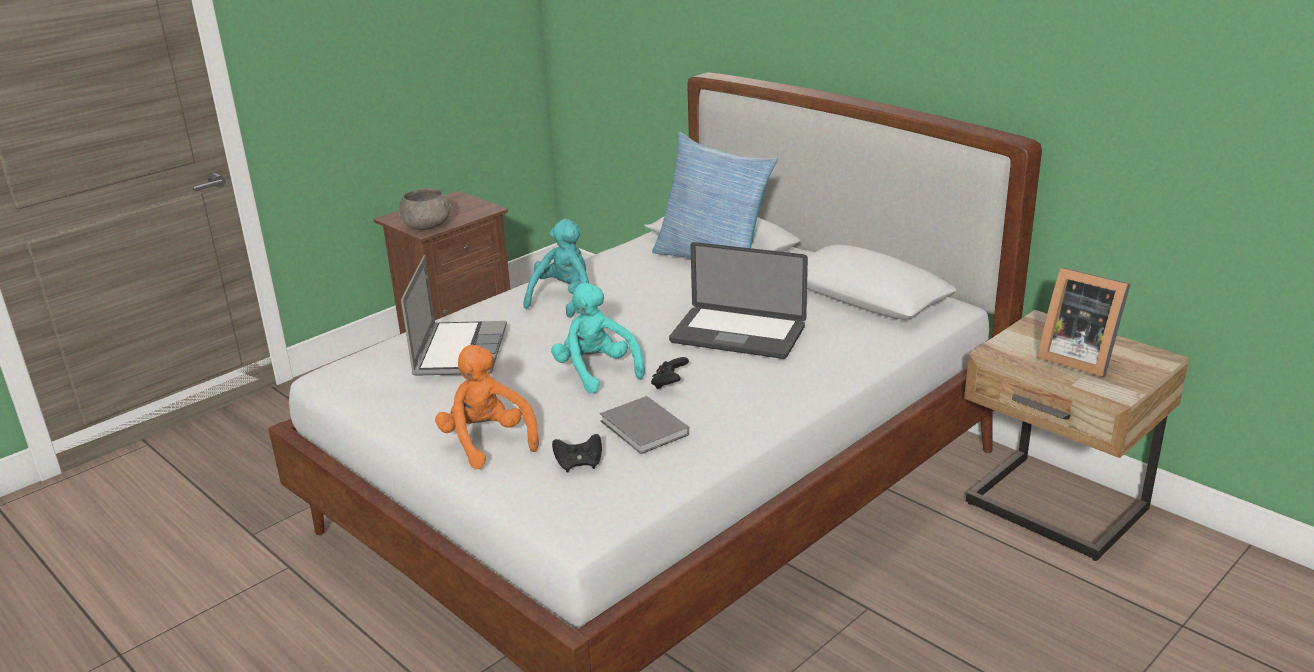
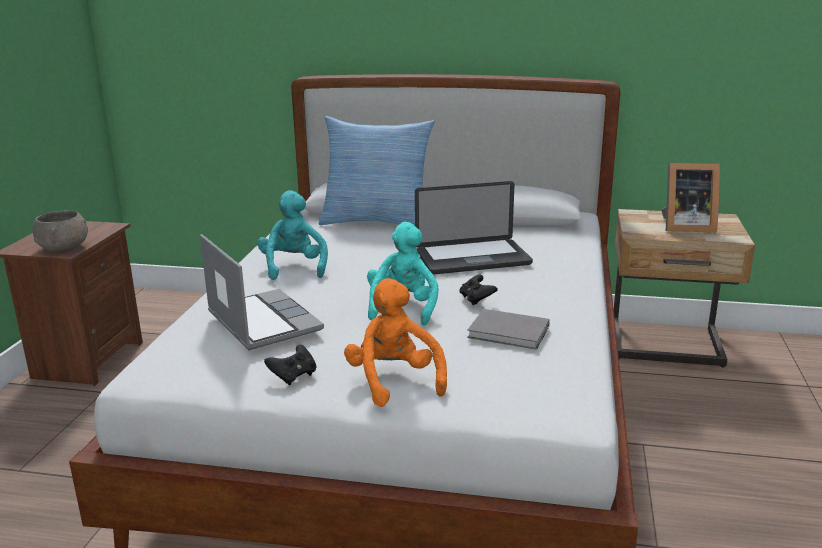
camera: 35 degrees left, 5 degrees down
orange plush toy [435,345,539,469] -> orange plush toy turned 45 degrees clockwise [344,278,447,407]
turquoise plush toy [551,283,645,394] -> turquoise plush toy turned 75 degrees clockwise [367,222,439,326]
black game controller [552,434,602,473] -> black game controller moved to [264,345,316,385]

